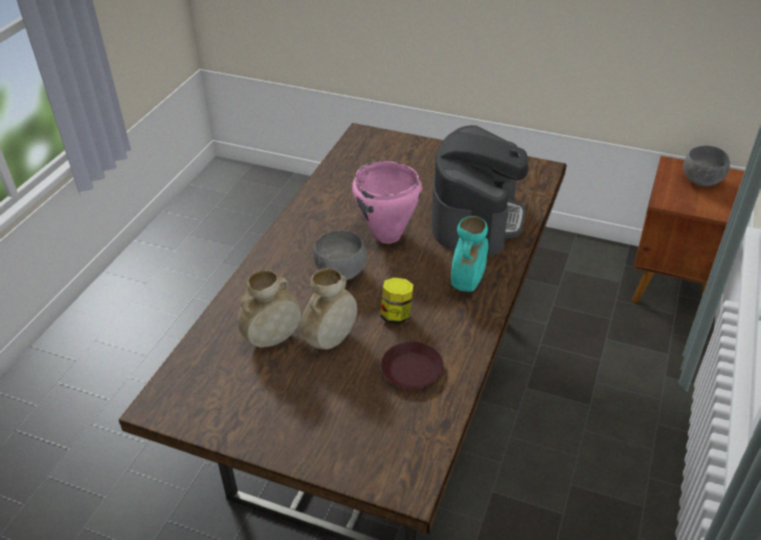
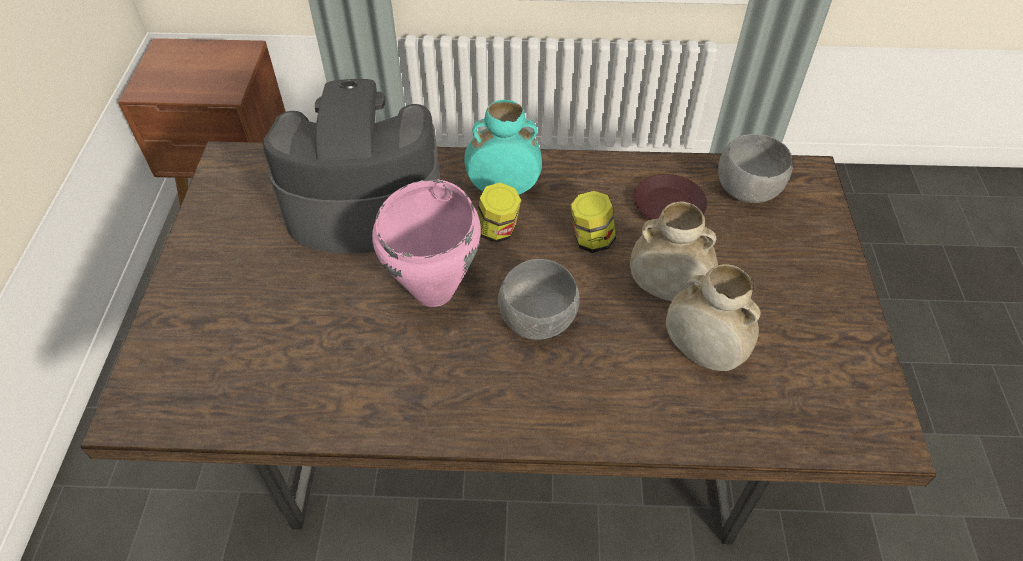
camera: 110 degrees left, 10 degrees up
grey bowl [683,146,730,186] -> grey bowl moved to [718,134,793,203]
none -> jar [477,183,521,243]

